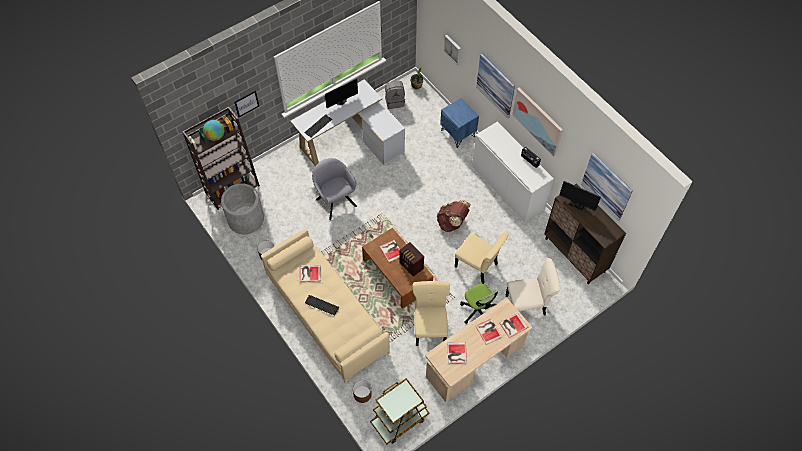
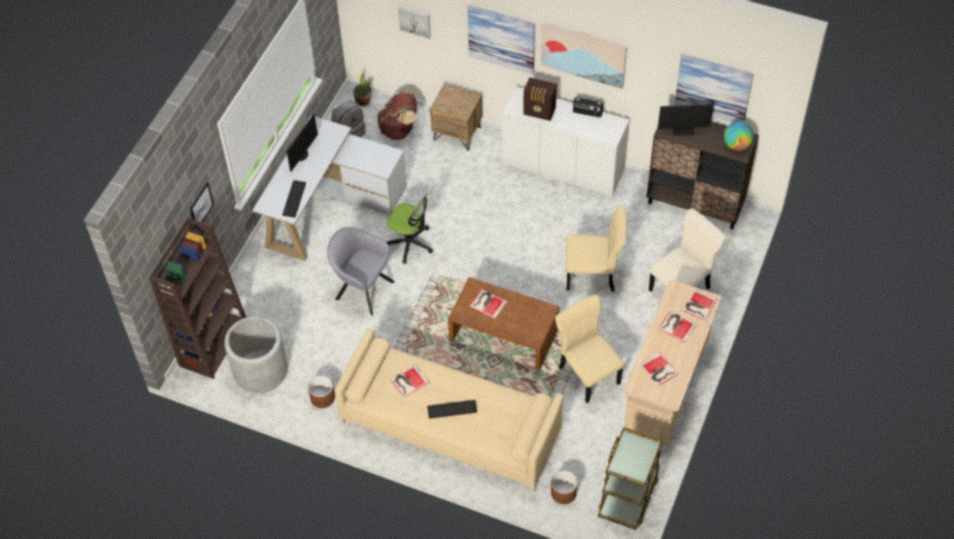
camera: 30 degrees left, 5 degrees down
globe [203,120,224,141] -> globe moved to [724,121,754,151]
radio [400,242,424,277] -> radio moved to [523,77,557,121]
brown backpack [437,200,471,232] -> brown backpack moved to [378,91,417,140]
blue nightstand [440,98,479,148] -> brown nightstand [430,83,482,151]
office chair [460,284,498,324] -> office chair moved to [387,193,433,264]

